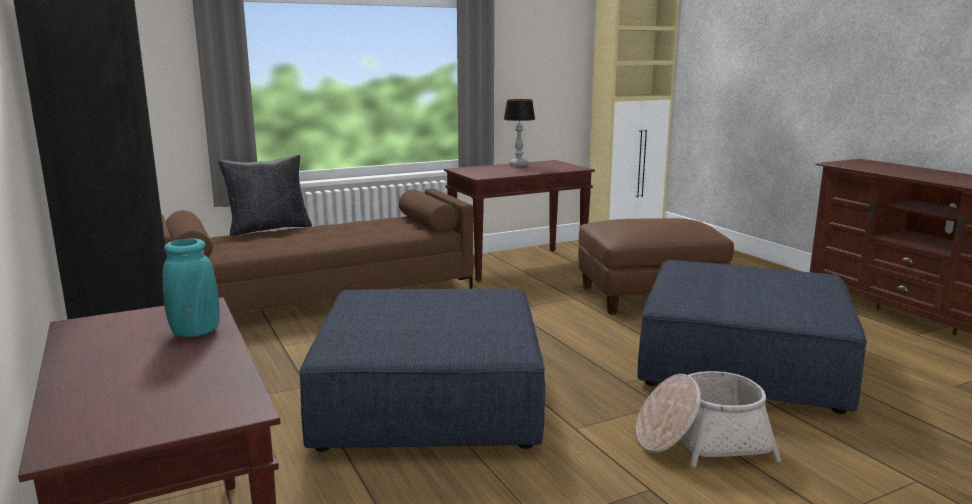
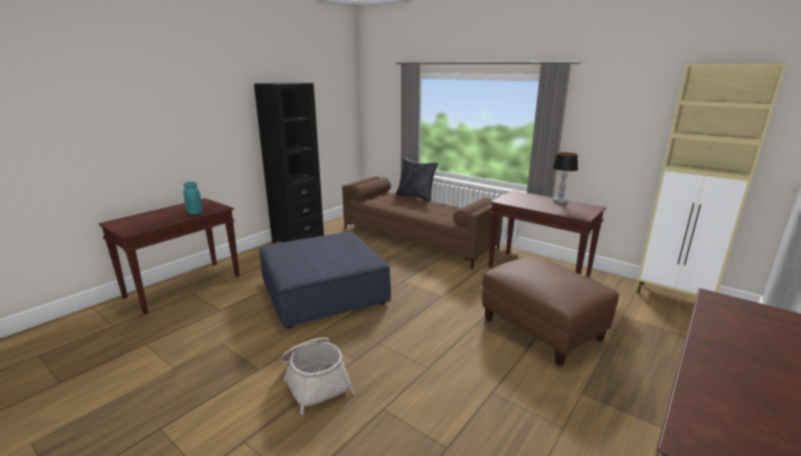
camera: 65 degrees right, 5 degrees up
blue ottoman [638,260,867,414] -> none

